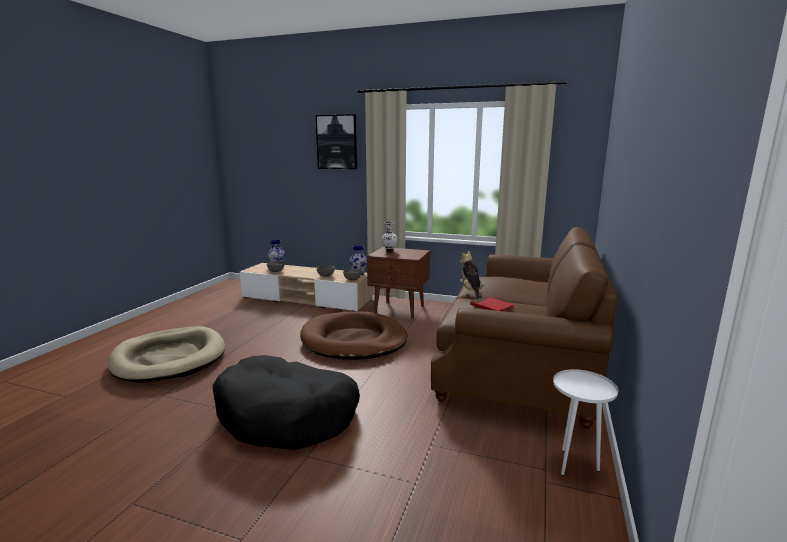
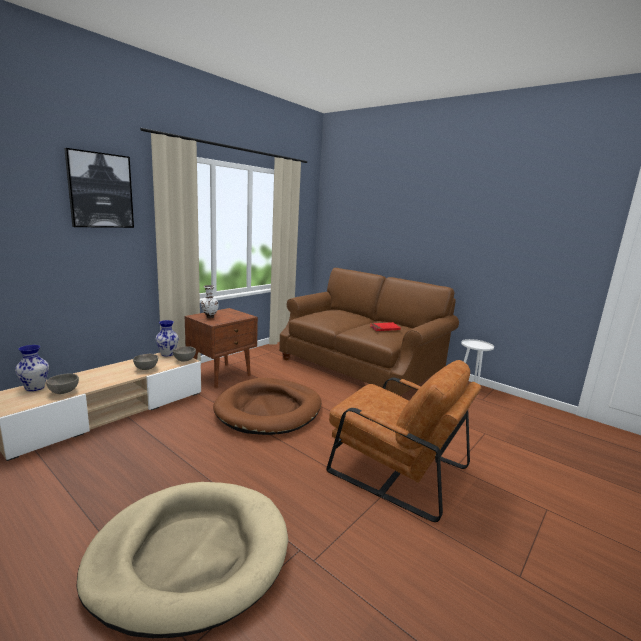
camera: 70 degrees left, 0 degrees up
black dog bed [213,355,360,450] -> brown armchair [326,360,481,522]
plush toy [460,251,485,299] -> none

